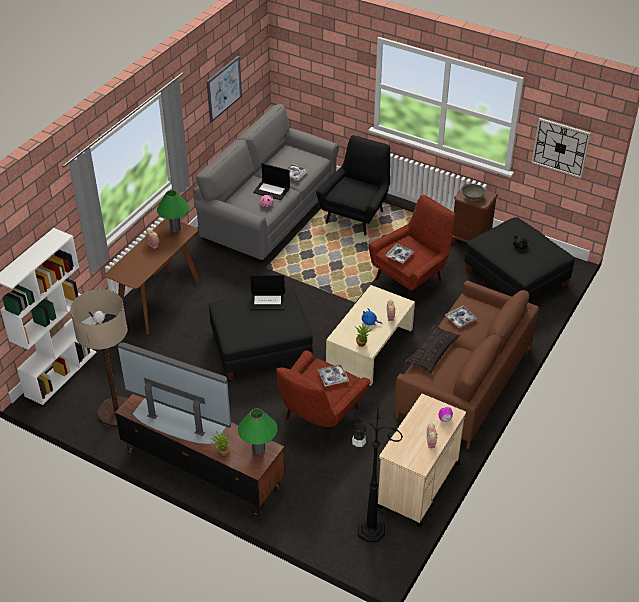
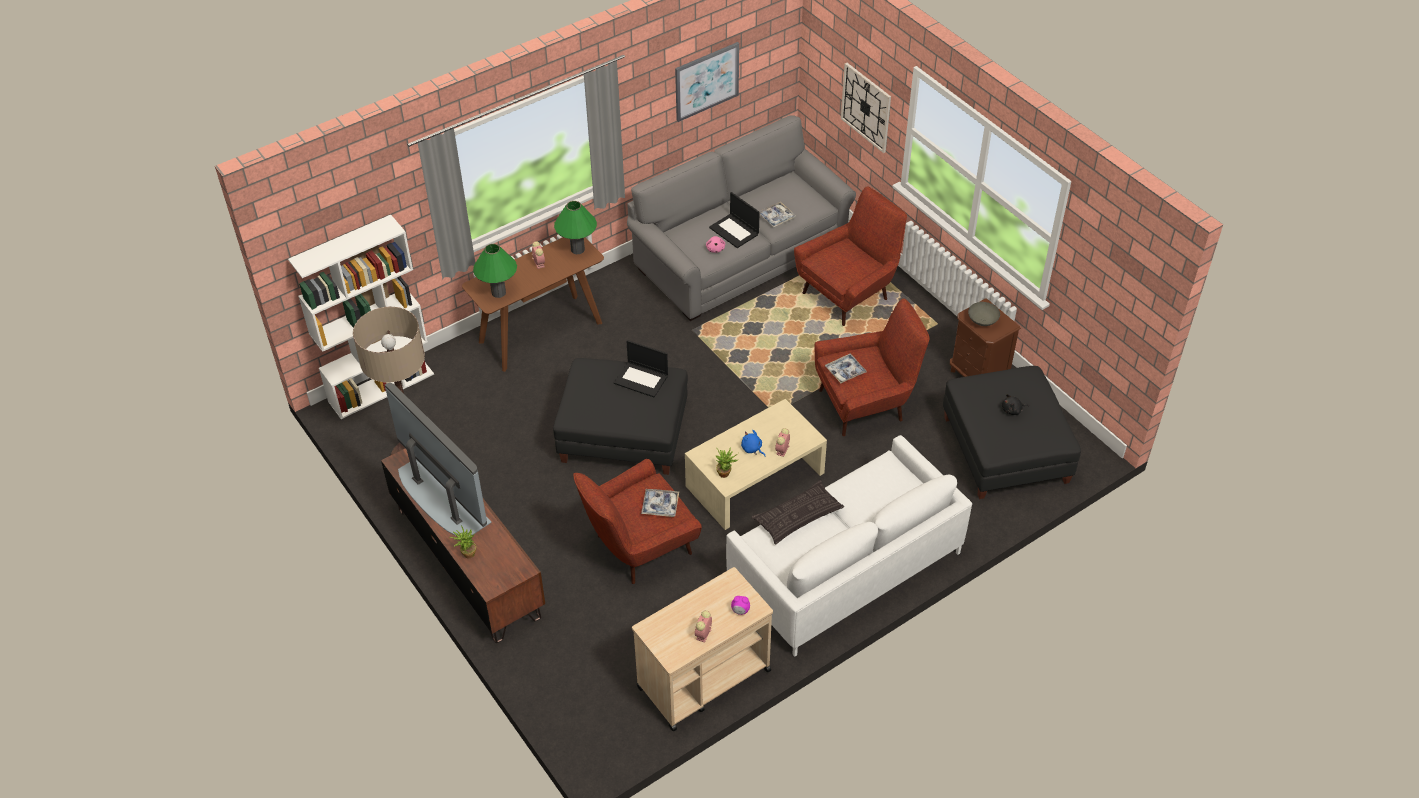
camera: 25 degrees right, 5 degrees up
green table lamp [238,408,278,454] -> green table lamp moved to [473,244,517,298]
black armchair [316,135,390,235] -> red armchair [794,186,907,326]
black floor lamp [351,408,403,542] -> none
brown sofa [395,281,539,449] -> white sofa [726,435,972,657]
tray [445,306,478,328] -> none
wall clock [531,118,591,178] -> wall clock moved to [841,63,891,153]

